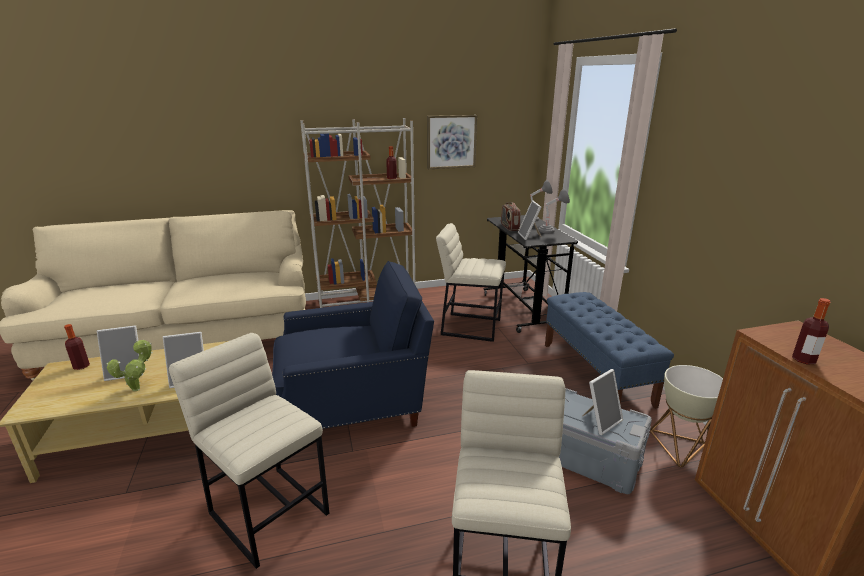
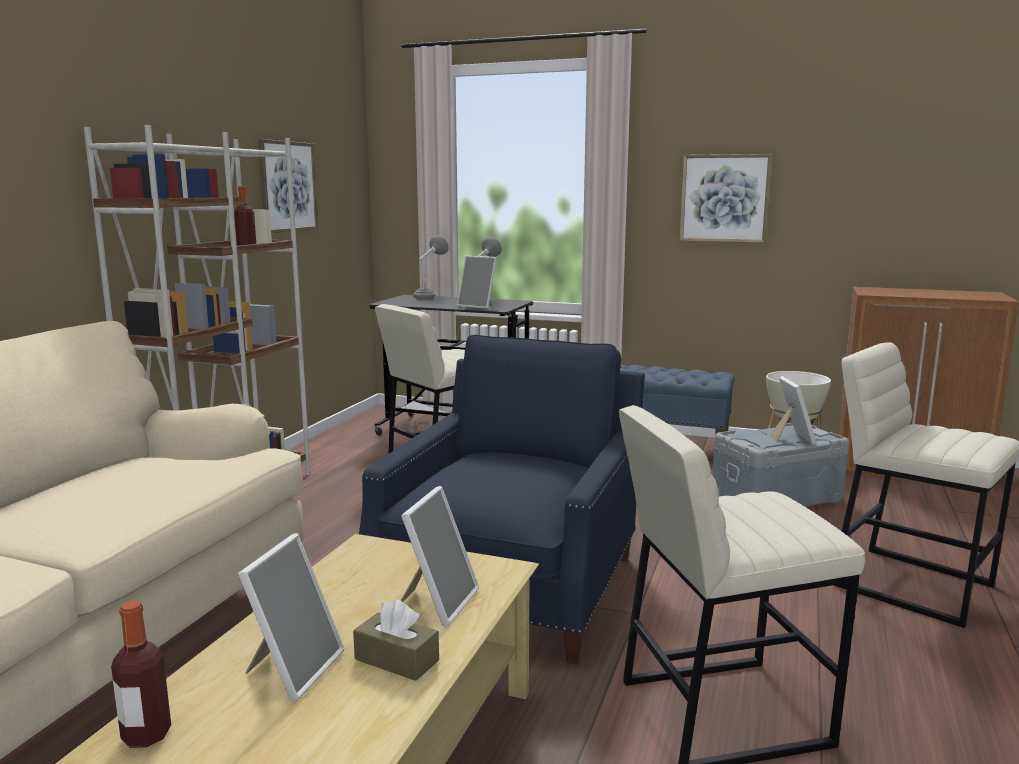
camera: 55 degrees left, 10 degrees down
potted plant [106,340,153,391] -> brown tissue box [353,599,439,681]
radio [501,202,521,231] -> none
bottle [792,298,830,364] -> none
none -> picture [679,154,772,243]

